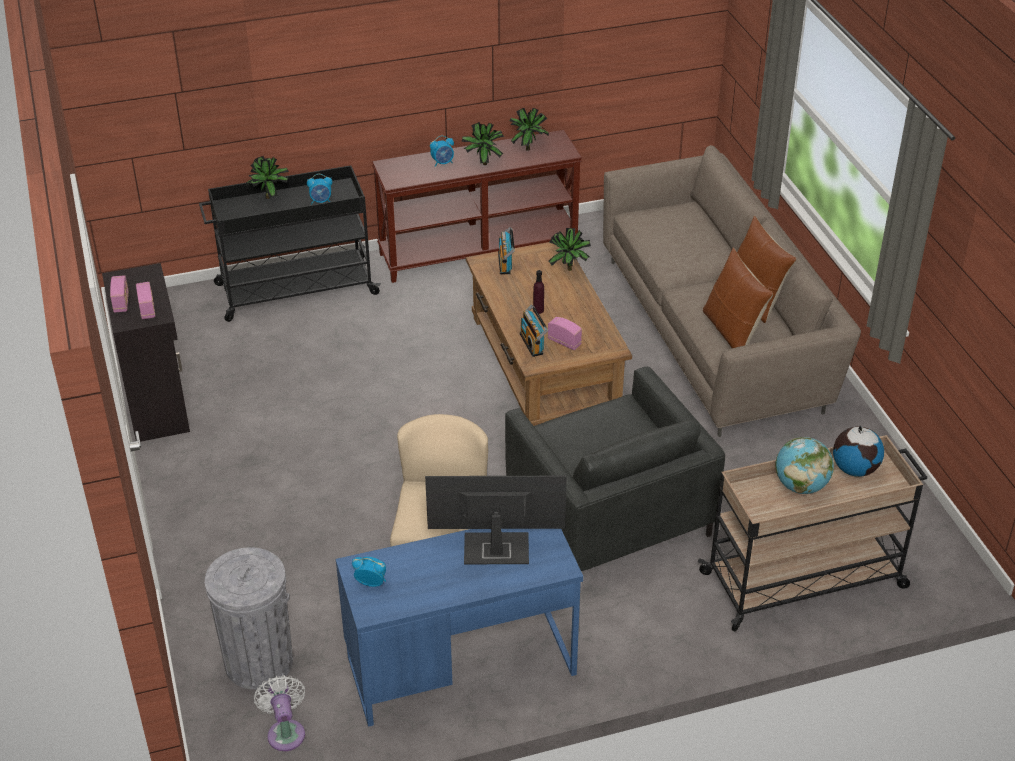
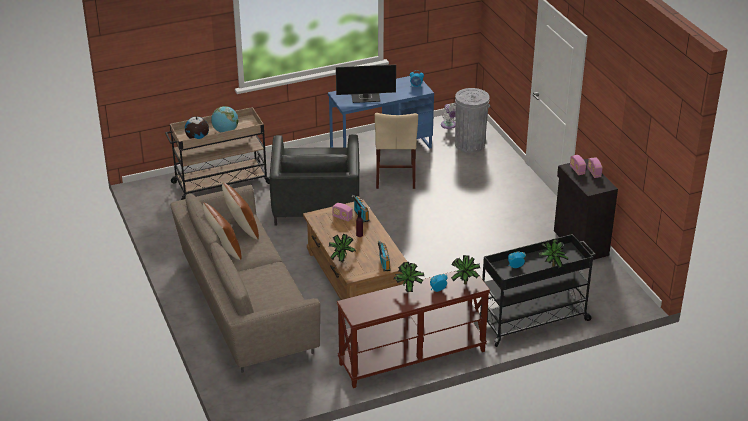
camera: 175 degrees right, 5 degrees down
grey armchair [505,366,725,571] -> grey armchair turned 150 degrees counterclockwise [269,135,360,225]
potted plant [510,108,549,151] -> potted plant moved to [451,255,480,284]

